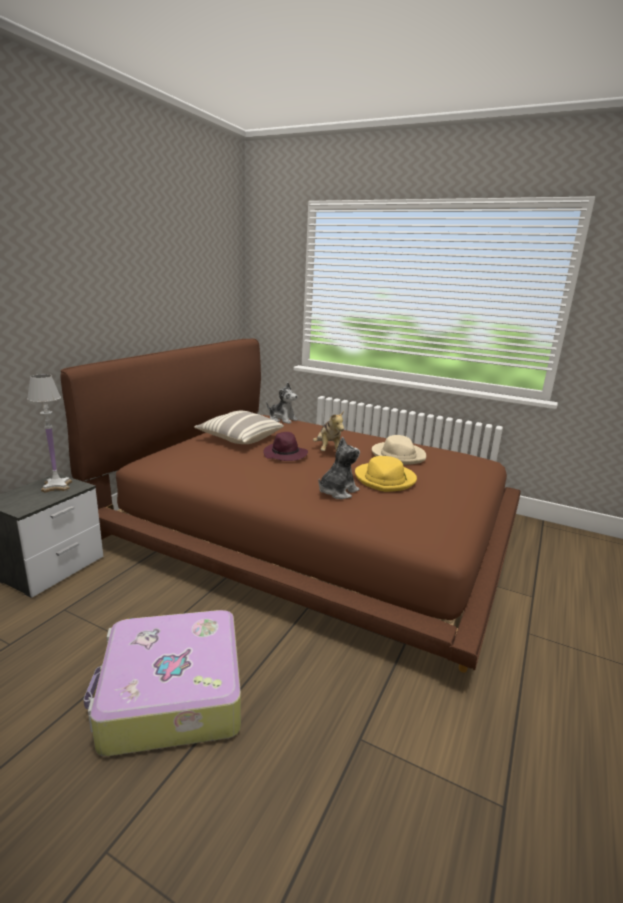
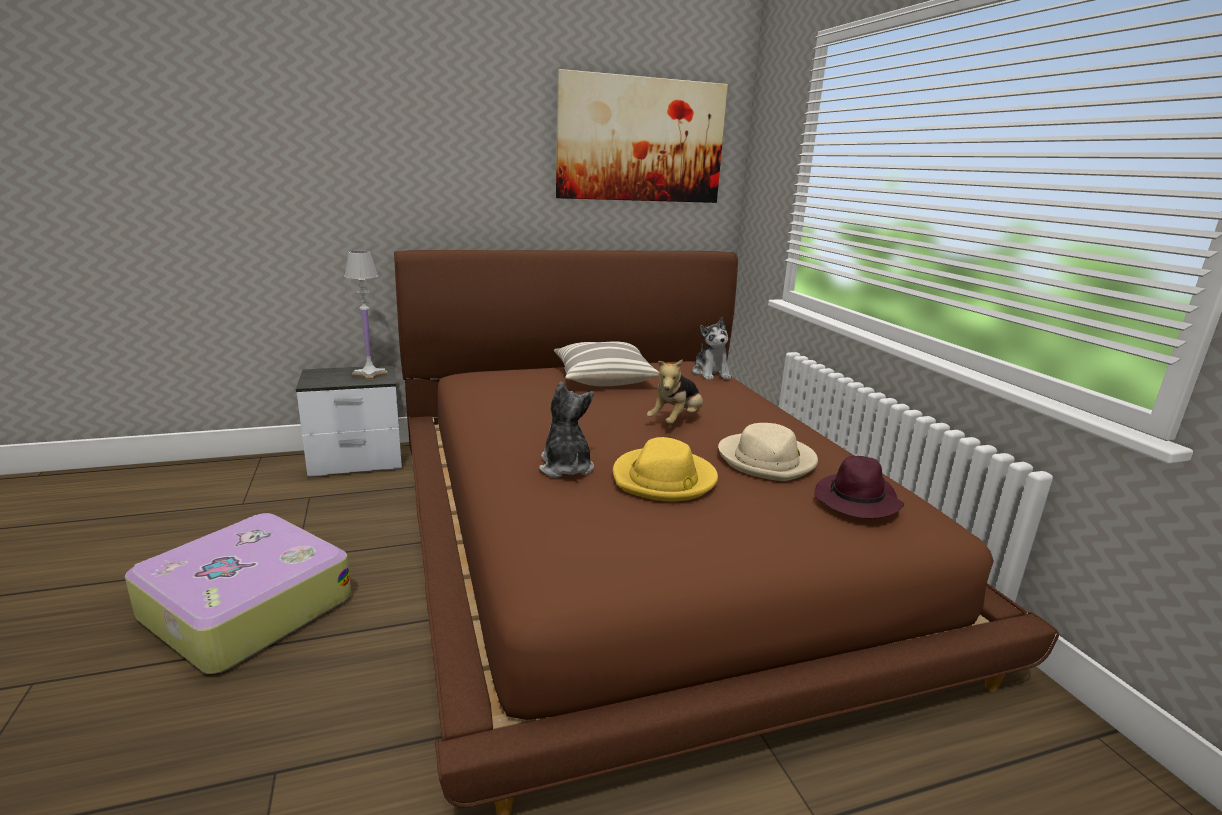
camera: 45 degrees right, 0 degrees up
purple hat [263,432,308,461] -> purple hat moved to [814,456,904,518]
plush toy [318,437,360,499] -> plush toy turned 105 degrees counterclockwise [539,382,594,478]
none -> picture [556,69,728,203]

